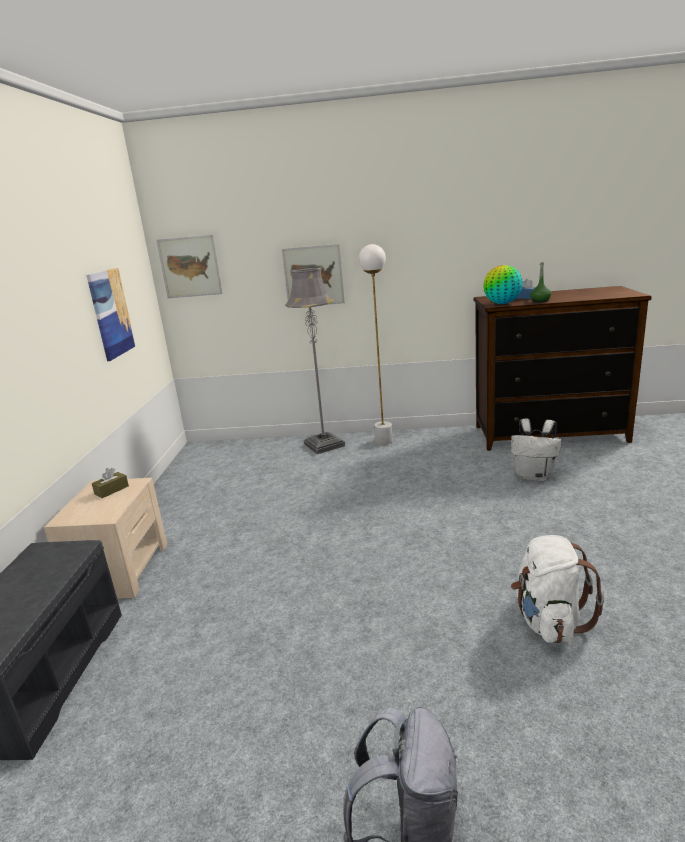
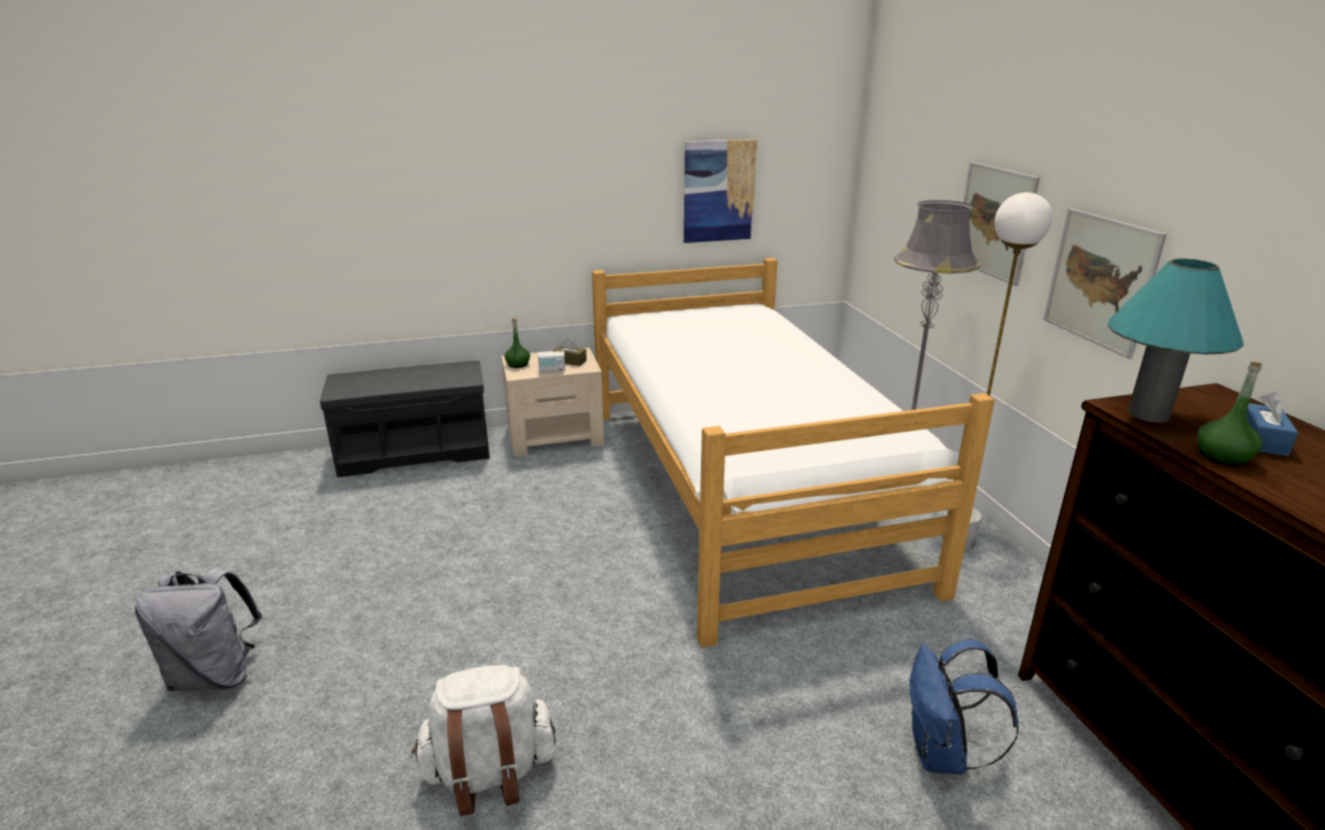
camera: 70 degrees right, 5 degrees up
picture [156,235,223,298] -> picture moved to [1043,208,1167,359]
globe [483,265,523,304] -> turquoise table lamp [1108,259,1244,423]
white backpack [511,419,562,481] -> blue backpack [909,639,1019,774]
none -> green bottle [505,318,530,368]
none -> radio [538,339,565,374]
none -> bed [592,258,995,648]

